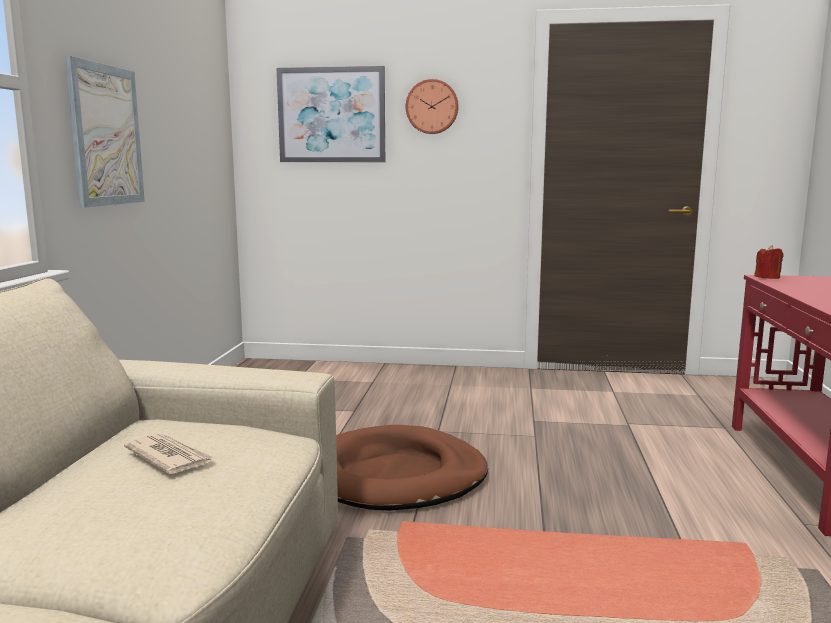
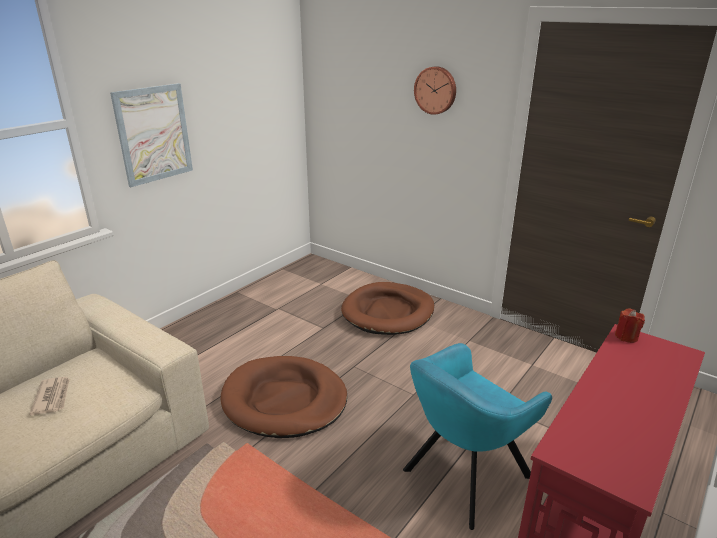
camera: 30 degrees right, 15 degrees up
picture [276,66,385,162] -> none
none -> brown dog bed [341,282,434,335]
none -> turquoise armchair [403,343,552,530]

